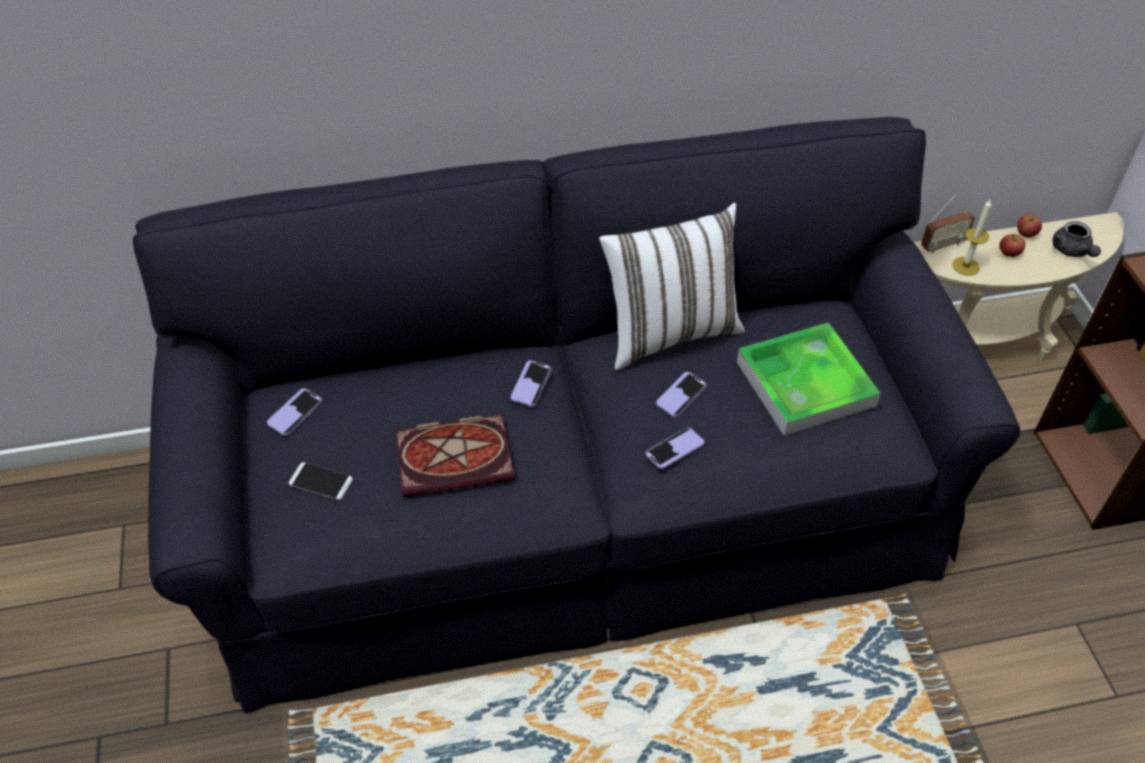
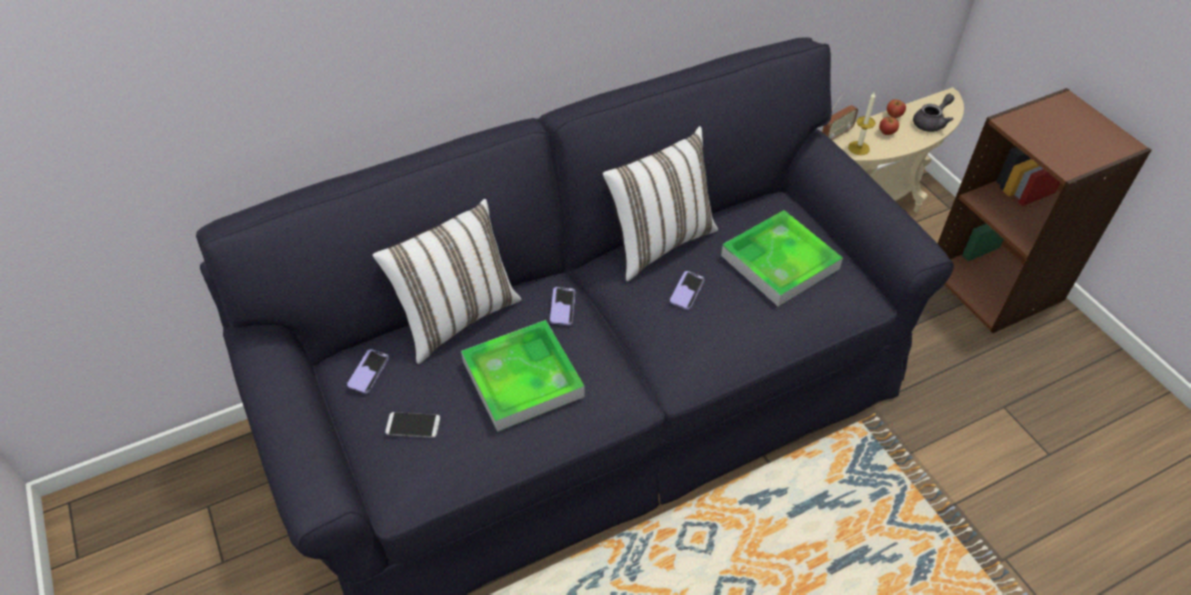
camera: 15 degrees left, 0 degrees up
book [395,414,515,497] -> tray [461,320,585,432]
phone [646,428,704,469] -> none
grey teapot [1052,221,1101,257] -> grey teapot turned 105 degrees counterclockwise [913,94,954,132]
none -> white pillow [372,199,522,364]

